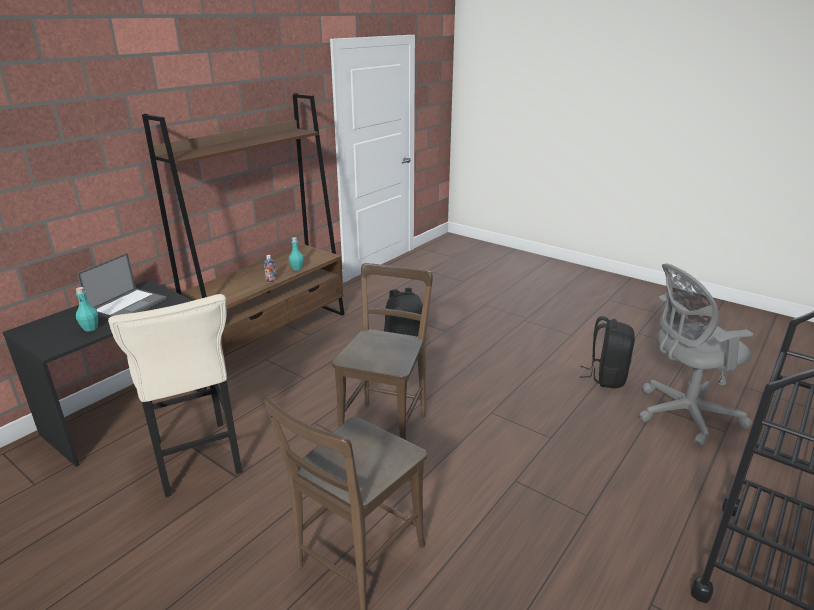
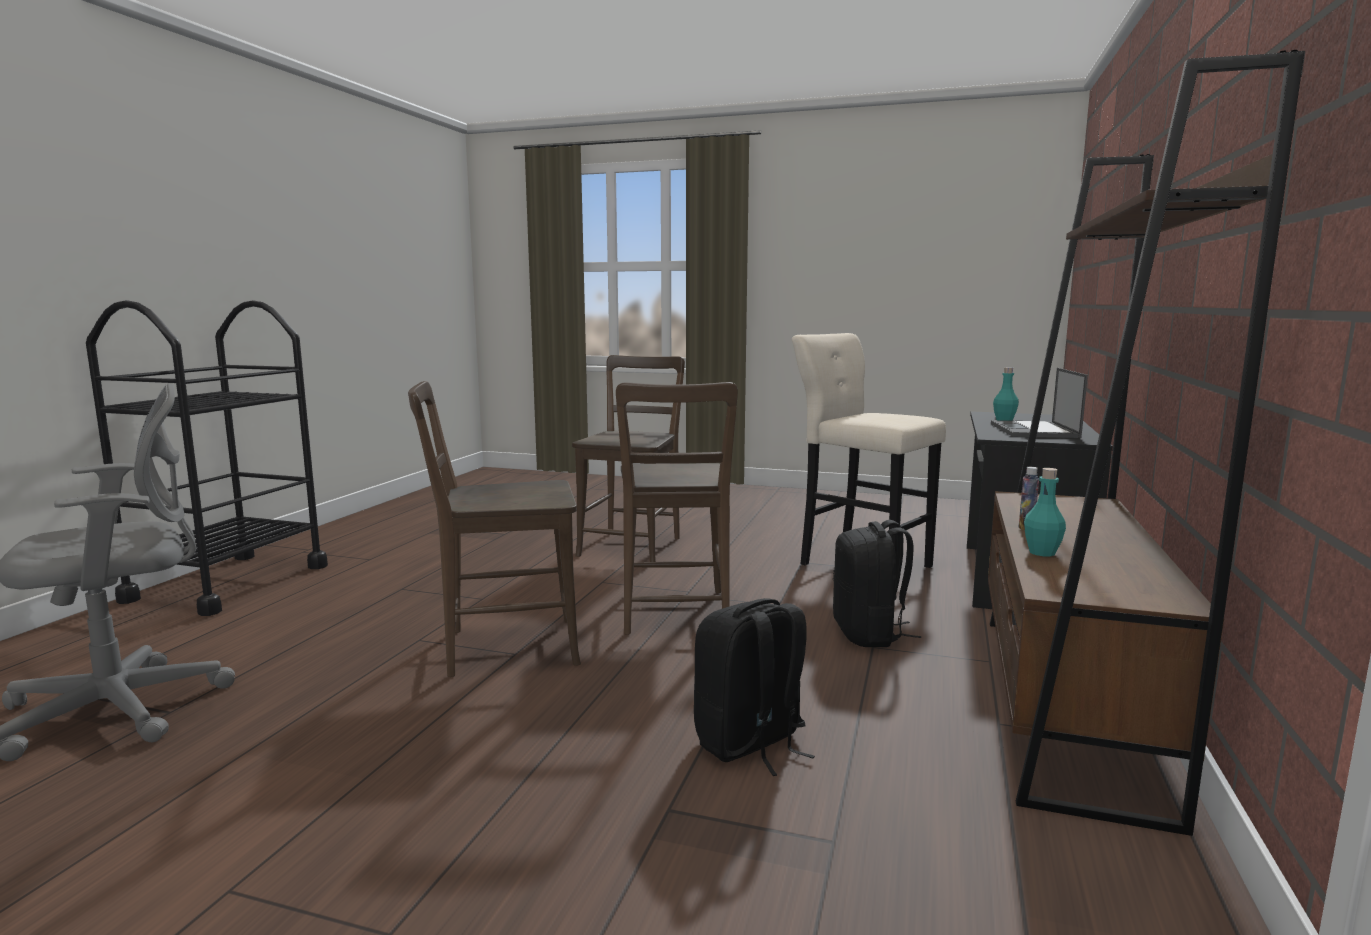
camera: 160 degrees right, 15 degrees down
black backpack [580,316,635,388] -> black backpack moved to [833,520,921,647]
none -> brown chair [408,381,581,677]

